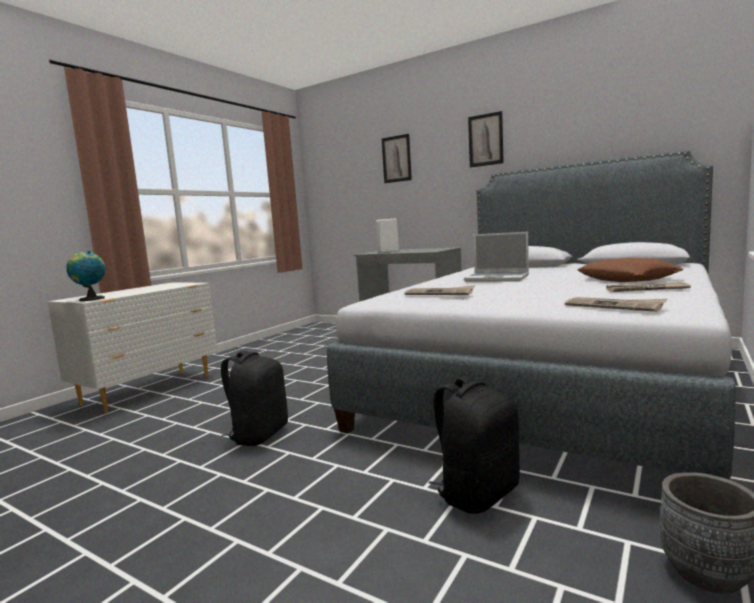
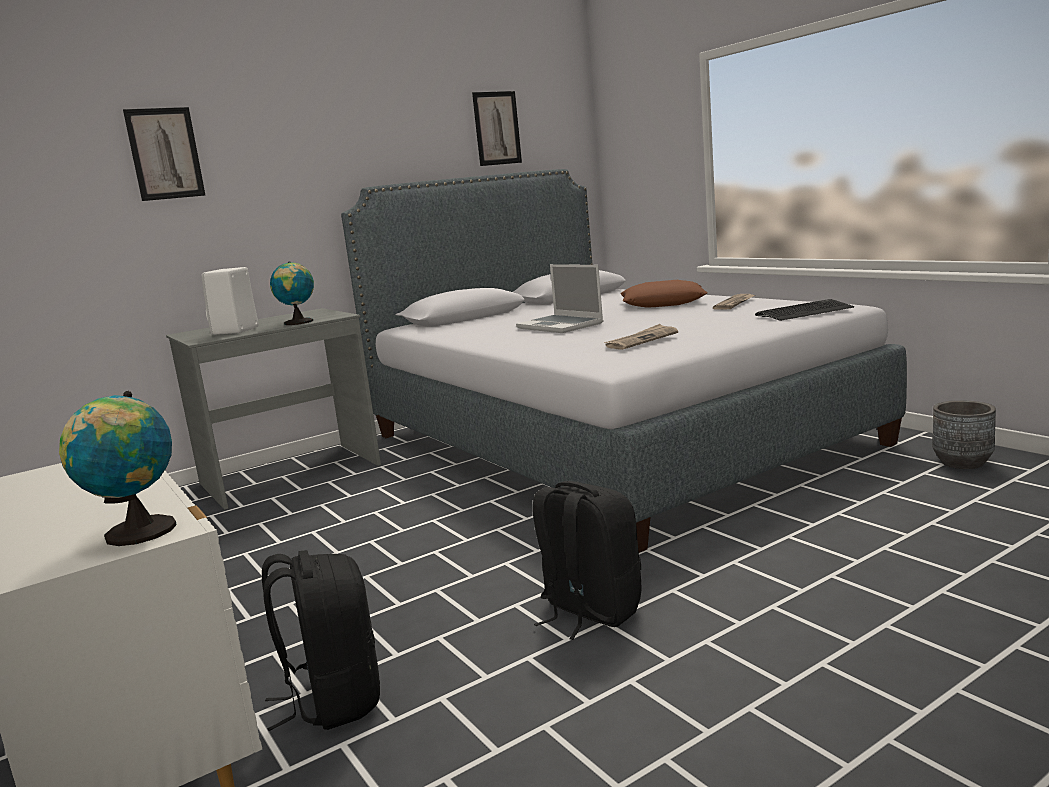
camera: 65 degrees left, 5 degrees up
black backpack [429,376,520,514] -> black backpack moved to [262,550,380,731]
laptop [464,232,529,282] -> laptop turned 90 degrees clockwise [516,264,603,333]
picture [468,111,504,168] -> picture moved to [472,91,522,166]
newspaper [565,297,668,312] -> keyboard [755,299,854,321]
none -> globe [270,262,314,325]

